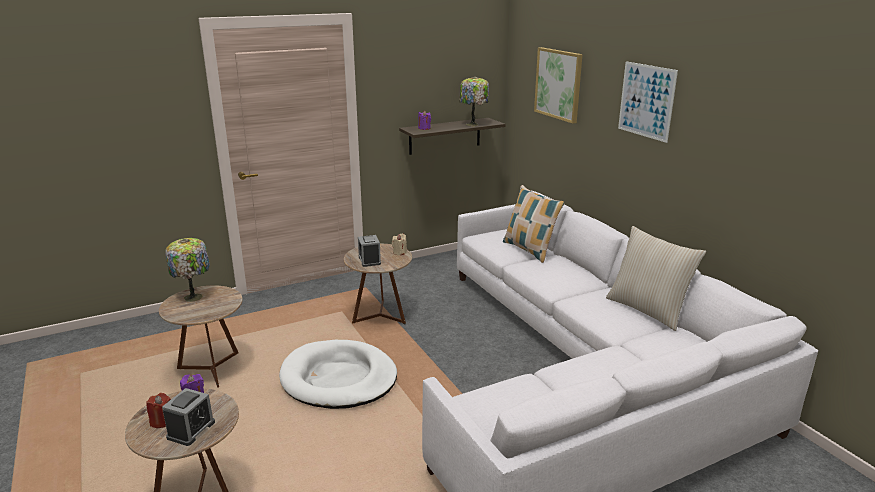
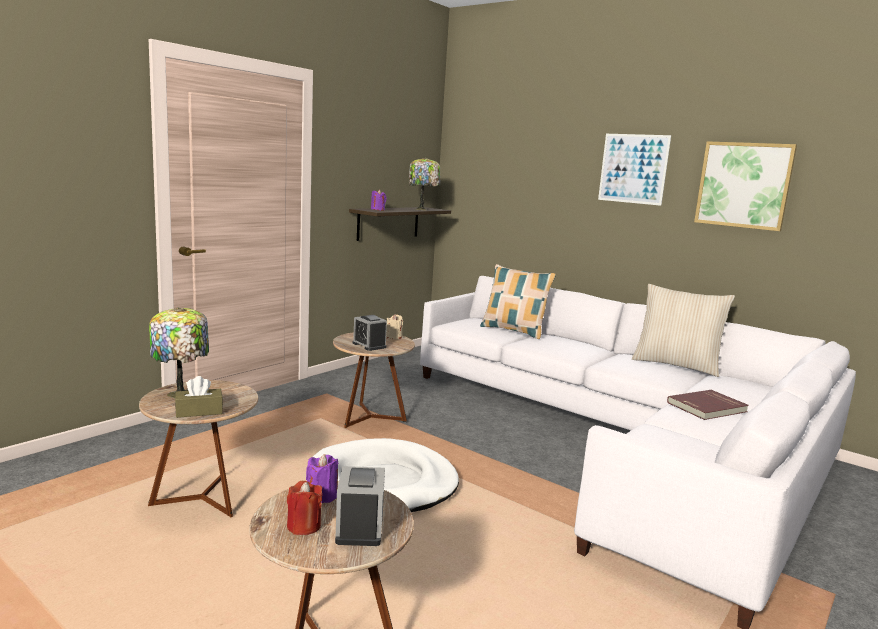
camera: 25 degrees left, 10 degrees down
picture [534,47,583,124] -> picture moved to [694,141,797,231]
none -> brown tissue box [175,376,223,418]
none -> red book [667,390,749,420]

